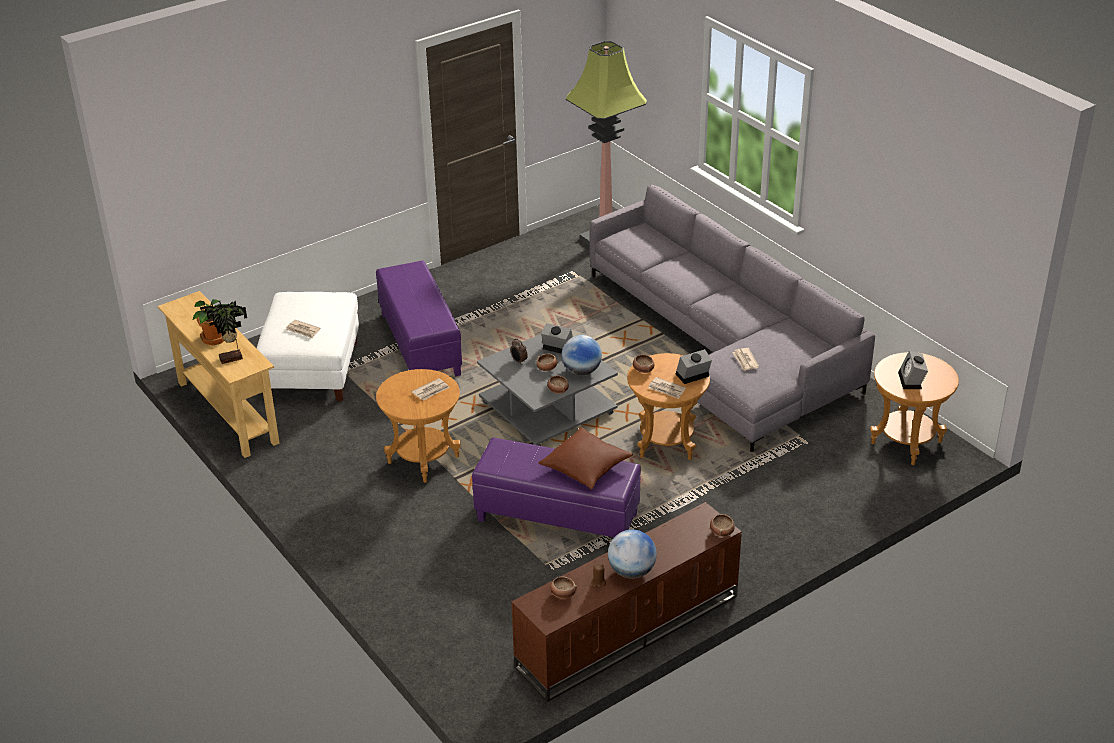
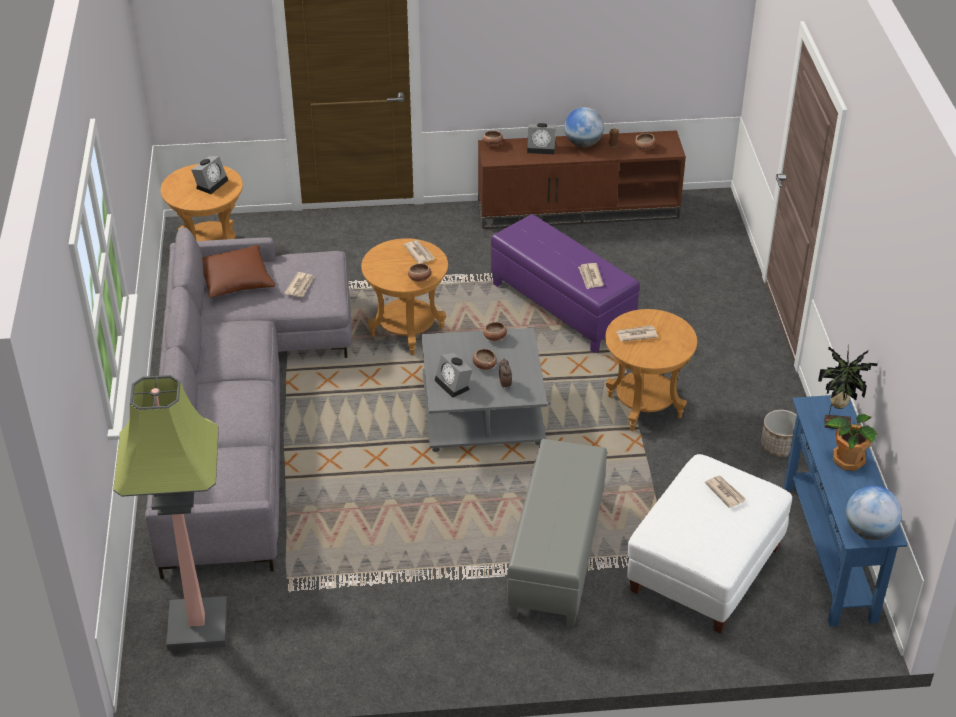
camera: 150 degrees left, 5 degrees up
beige console table [158,291,280,458] -> blue console table [784,395,907,627]
purple ottoman [376,261,462,376] -> grey ottoman [507,439,607,627]
brown pillow [538,427,633,489] -> brown pillow moved to [202,245,275,298]
globe [562,335,602,375] -> globe moved to [846,486,902,540]
alarm clock [676,349,712,384] -> alarm clock moved to [527,123,556,154]
none -> newspaper [578,263,604,289]
none -> planter [761,410,797,457]

